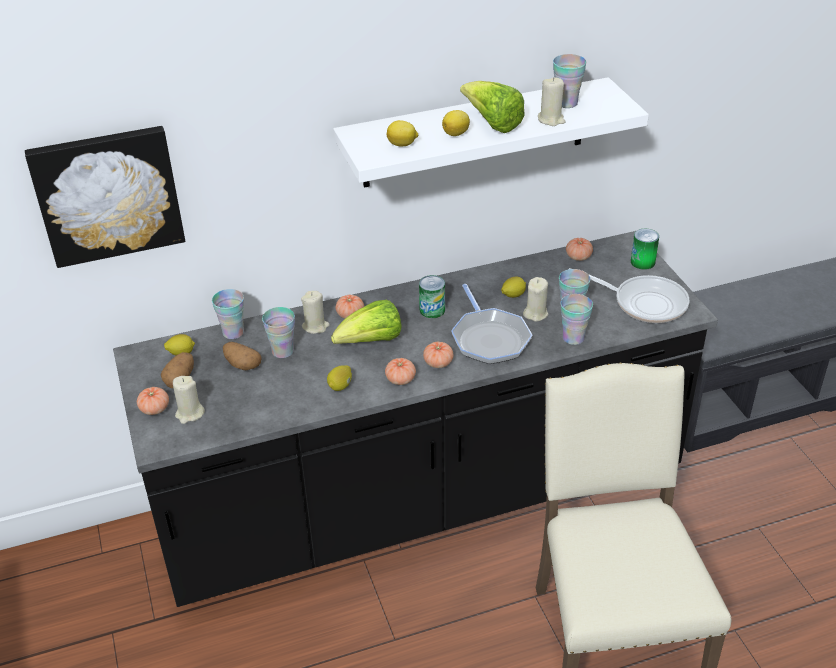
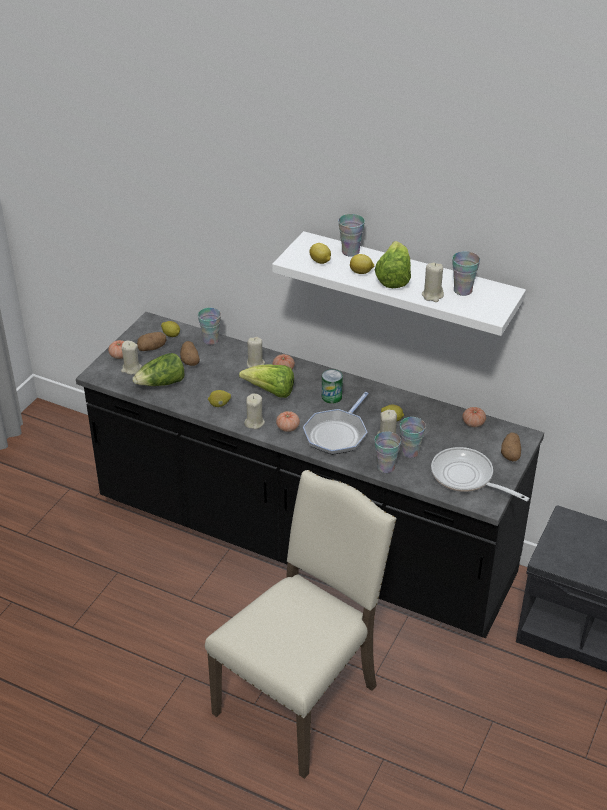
camera: 45 degrees right, 0 degrees up
picture [25,126,185,268] -> none
cup [262,307,295,358] -> cup moved to [338,214,365,257]
tomato [385,358,416,385] -> beige candle [244,393,265,429]
frying pan [569,268,689,323] -> frying pan turned 150 degrees clockwise [431,447,529,501]
can [631,229,659,270] -> potato [501,433,521,461]
none -> lettuce [132,353,185,386]

